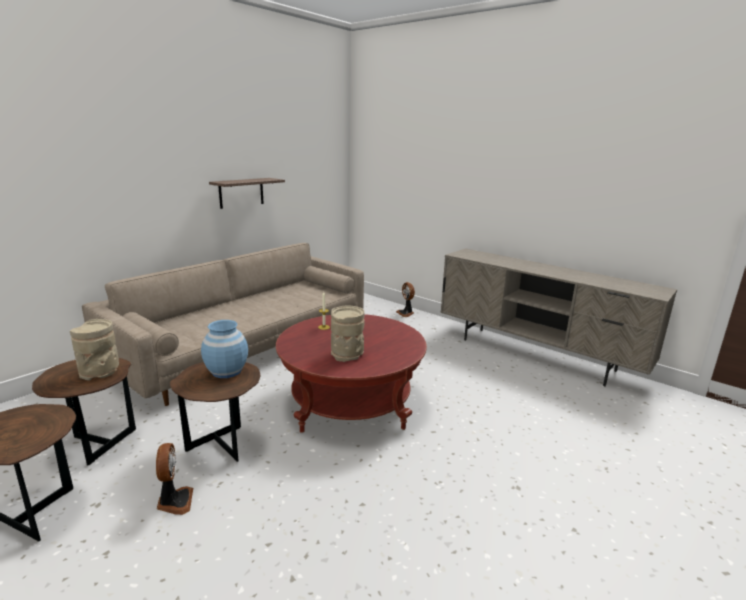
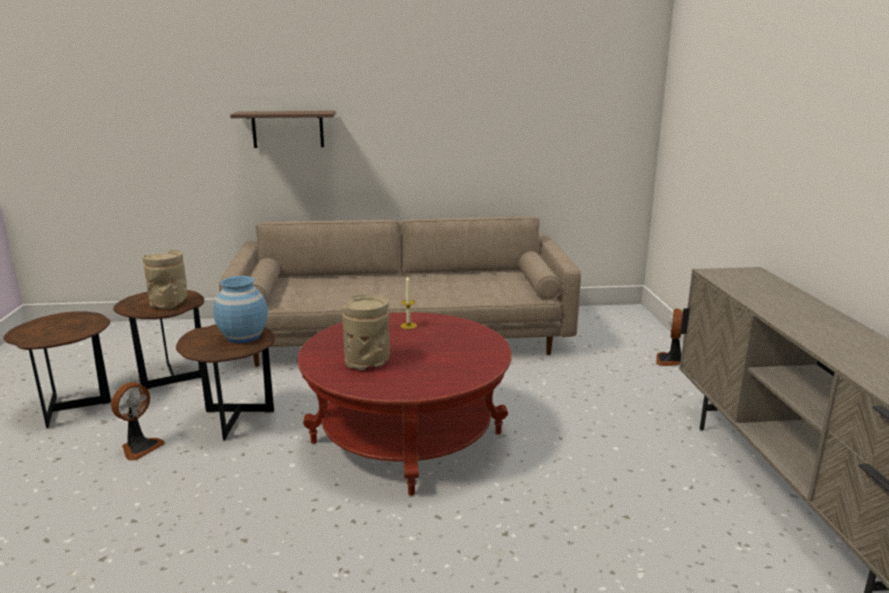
camera: 45 degrees right, 0 degrees up
shelf [209,178,285,209] -> shelf moved to [230,111,336,148]

